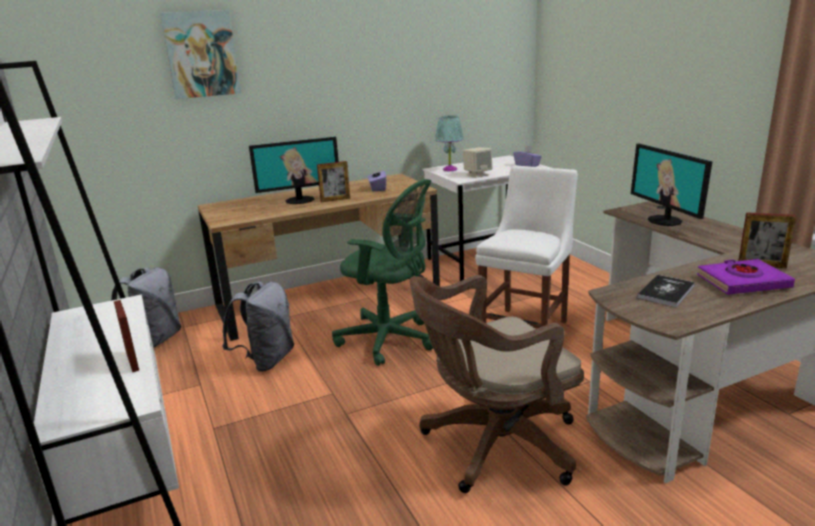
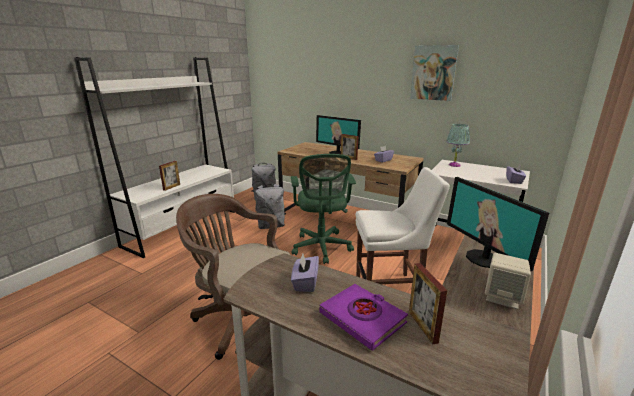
camera: 55 degrees right, 0 degrees up
picture [160,10,241,99] -> picture moved to [410,45,459,101]
beige speaker [463,147,493,178] -> beige speaker moved to [485,253,531,309]
monitor [631,143,713,226] -> monitor turned 60 degrees counterclockwise [447,177,549,271]
book [637,275,695,307] -> purple tissue box [291,253,319,292]

